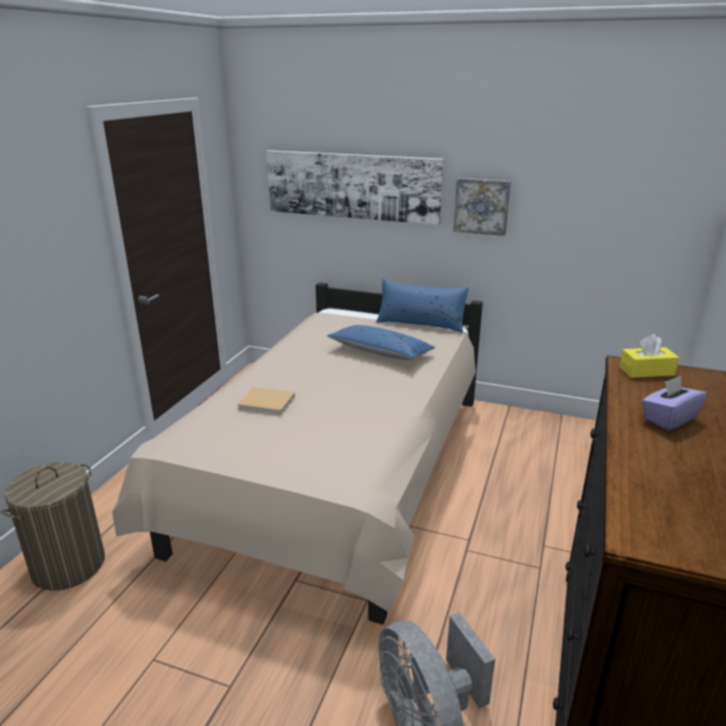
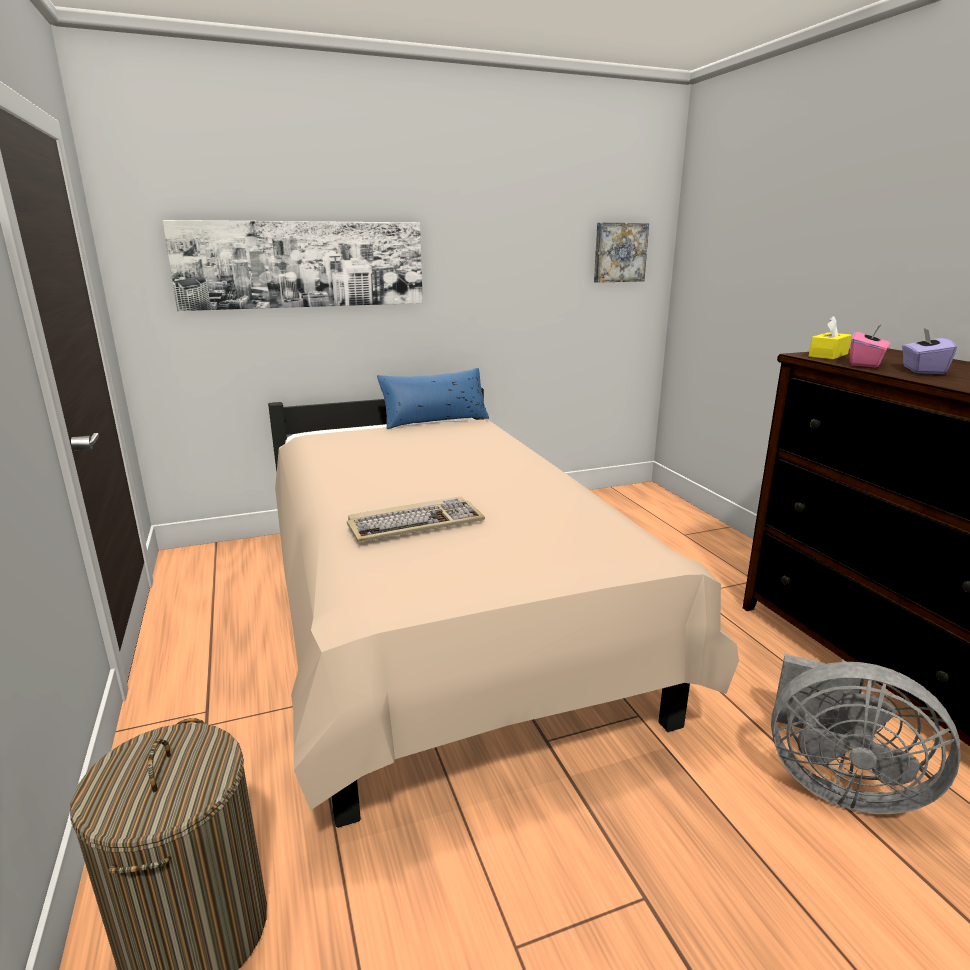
camera: 40 degrees left, 5 degrees down
beige book [237,387,295,415] -> keyboard [347,497,485,542]
blue pillow [327,325,435,360] -> none
picture [454,178,511,236] -> picture moved to [594,223,649,283]
none -> pink tissue box [850,324,890,367]

